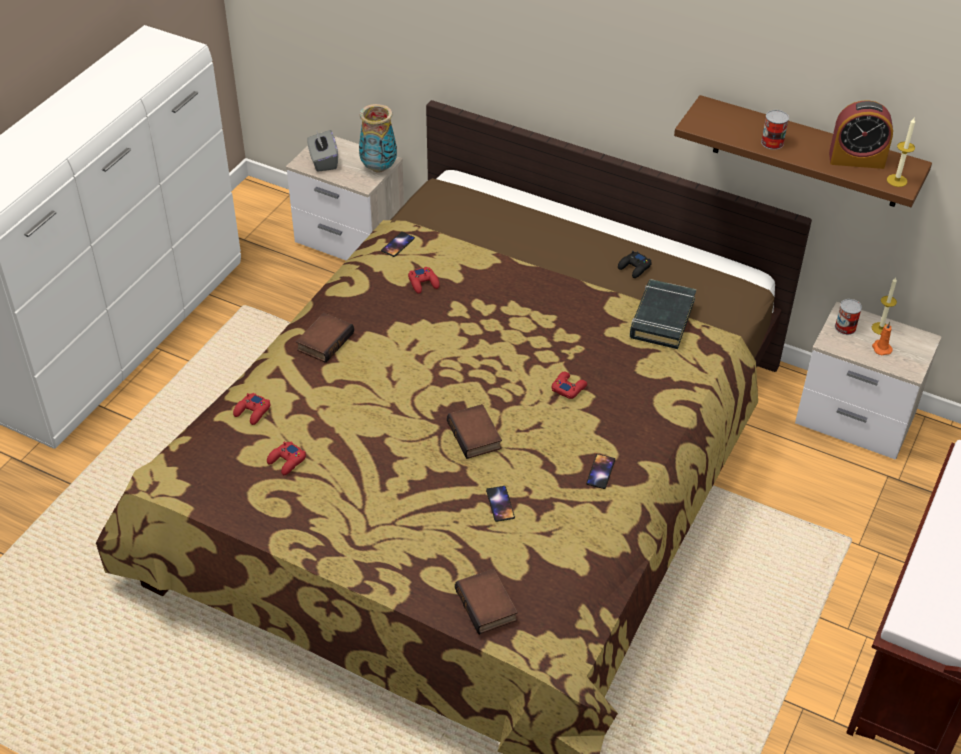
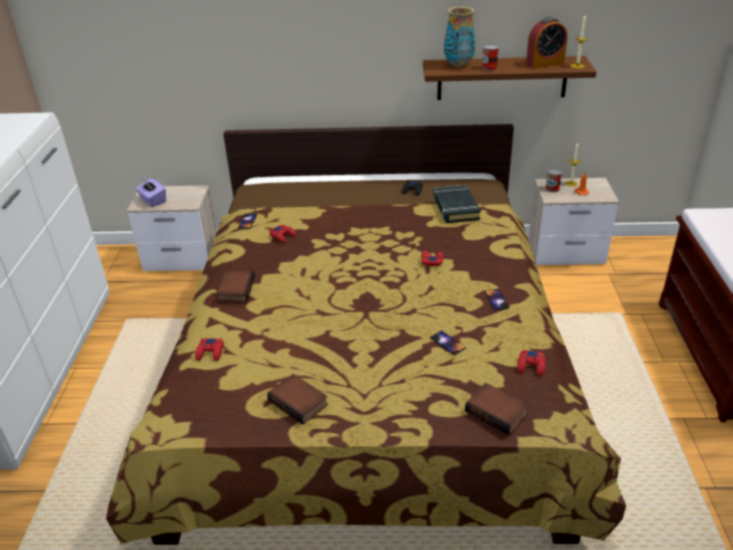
camera: 25 degrees left, 10 degrees down
red game controller [267,442,306,475] -> red game controller moved to [517,350,546,376]
grey tissue box [307,130,338,172] -> purple tissue box [136,178,166,207]
vase [359,104,397,173] -> vase moved to [444,7,475,67]
book [447,404,502,459] -> book moved to [267,374,328,425]

